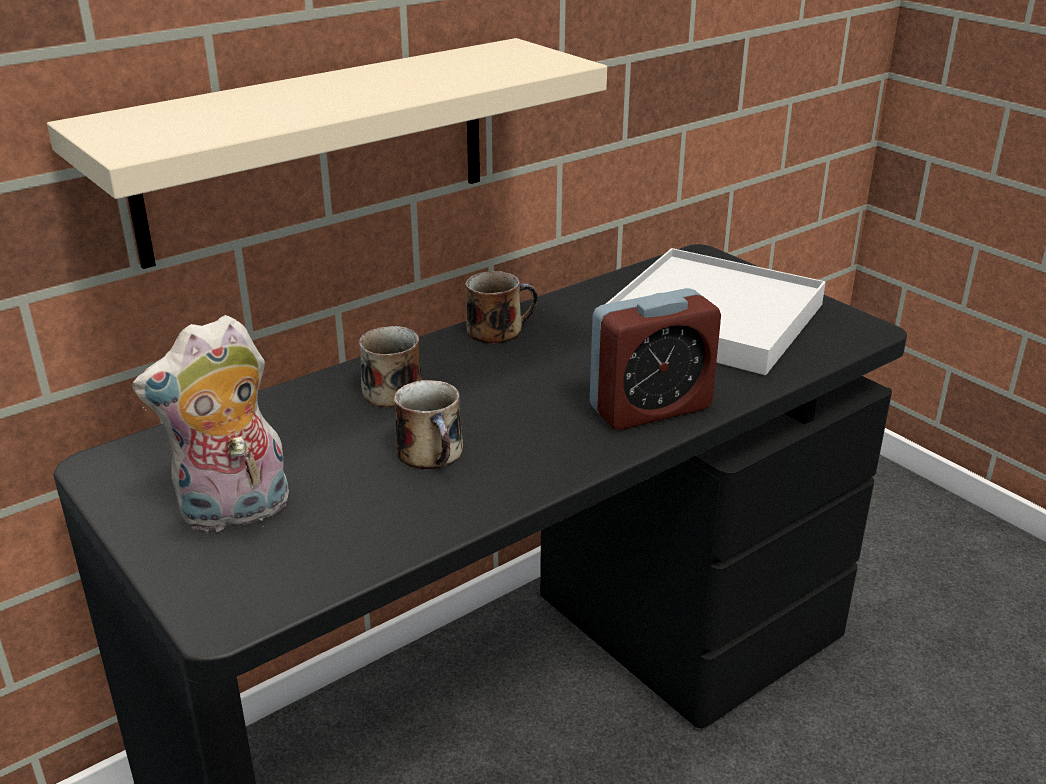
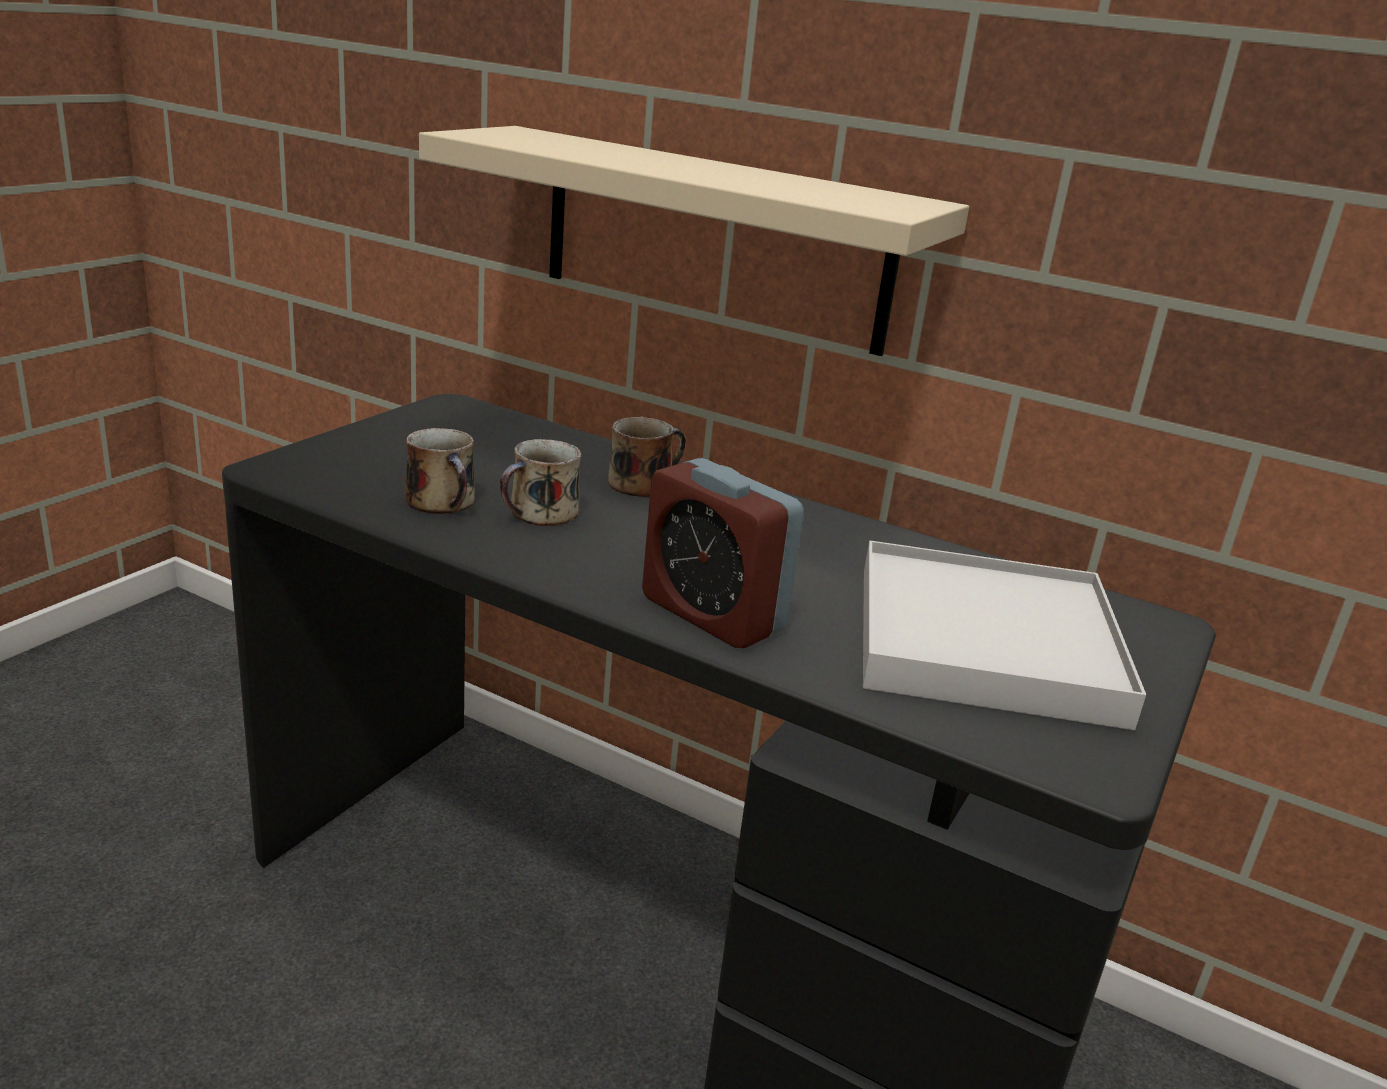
camera: 65 degrees right, 5 degrees down
plush toy [132,315,289,534] -> none
mug [466,271,538,344] -> mug moved to [406,428,475,514]

